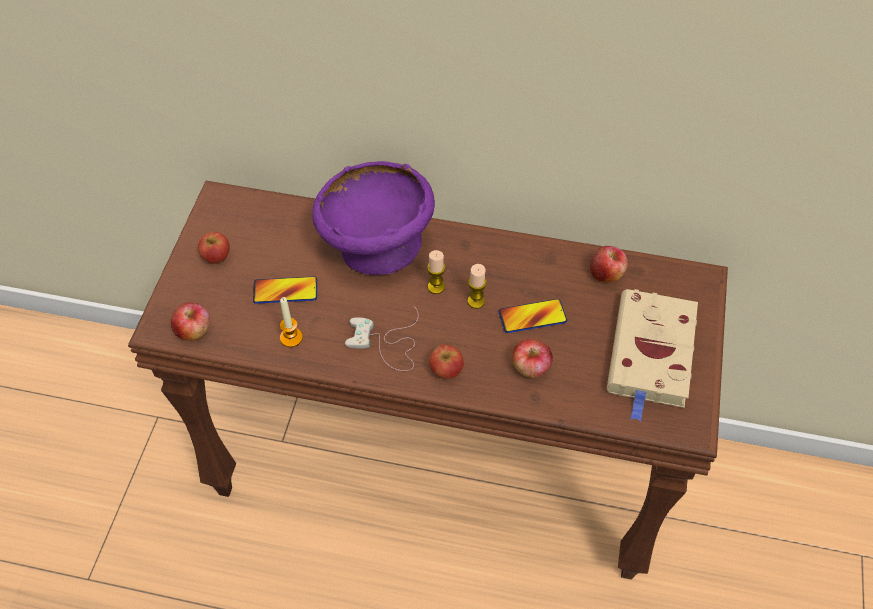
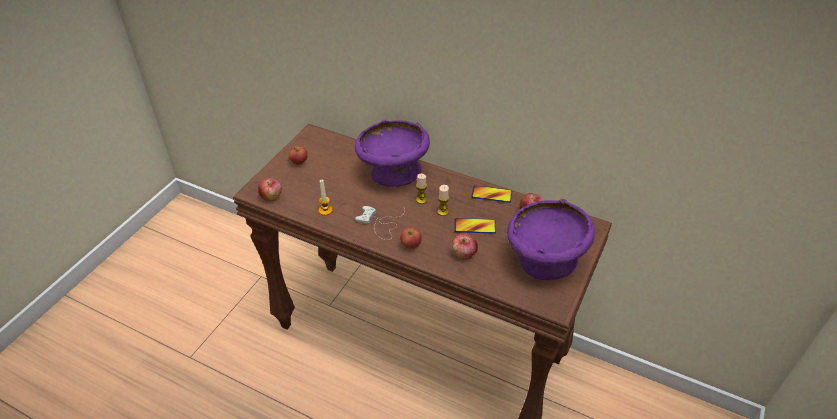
camera: 15 degrees right, 10 degrees down
phone [253,276,317,304] -> phone moved to [471,185,512,203]
beige book [607,289,698,421] -> purple bowl [507,199,595,280]

